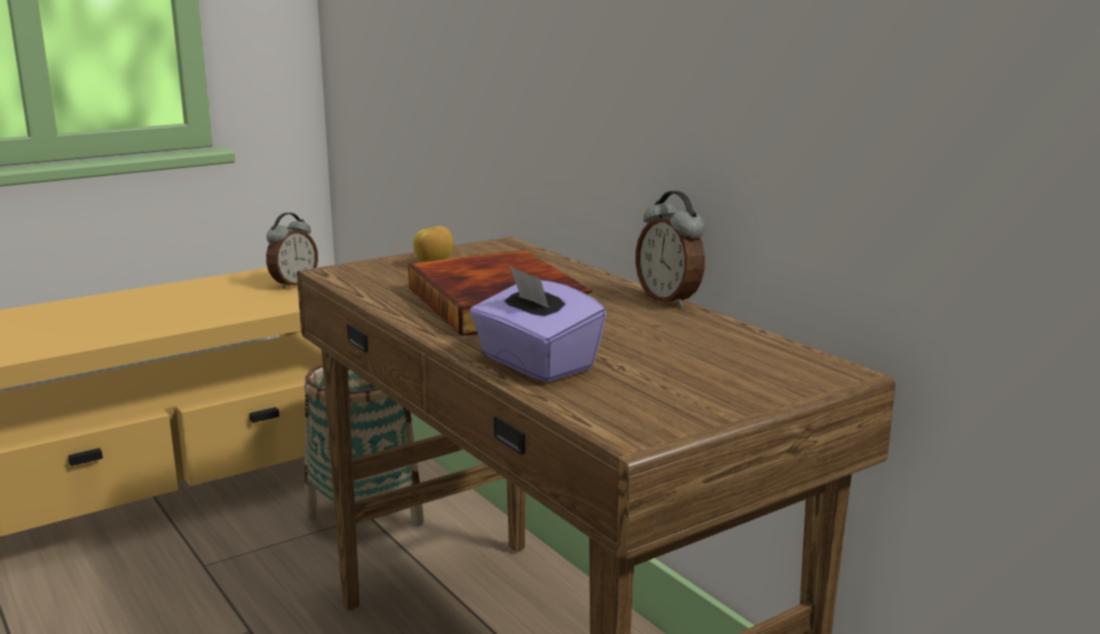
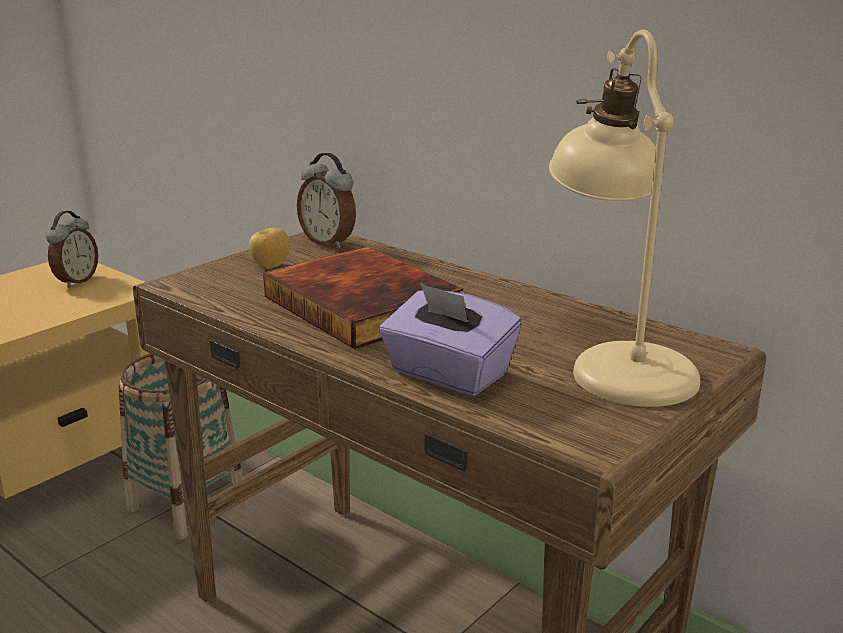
camera: 15 degrees left, 5 degrees up
alarm clock [635,191,705,308] -> alarm clock moved to [297,153,356,249]
none -> beige table lamp [549,30,700,407]

